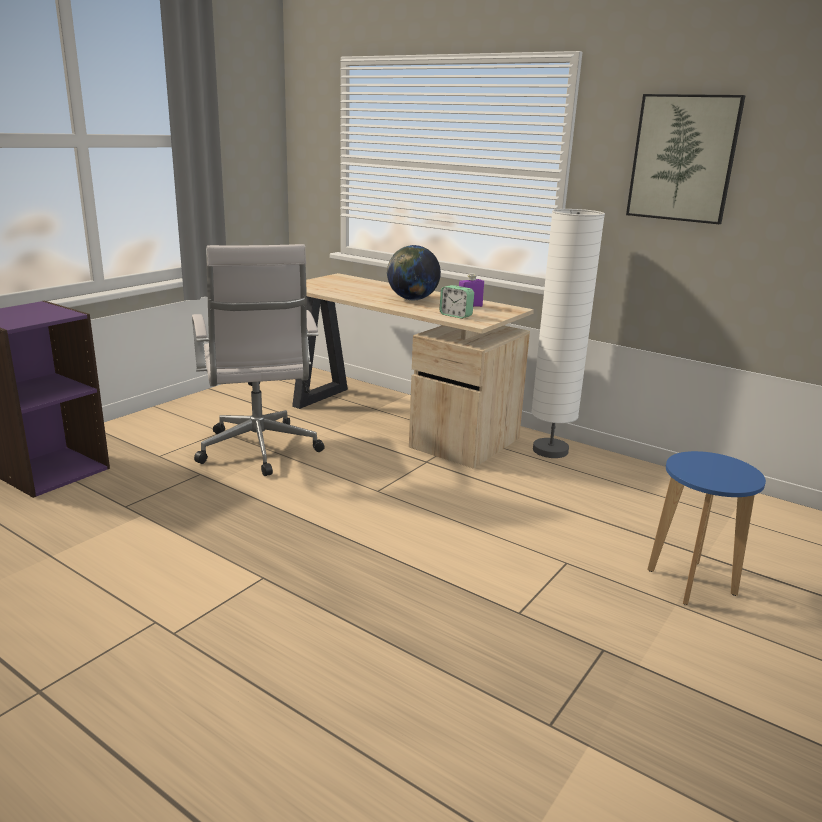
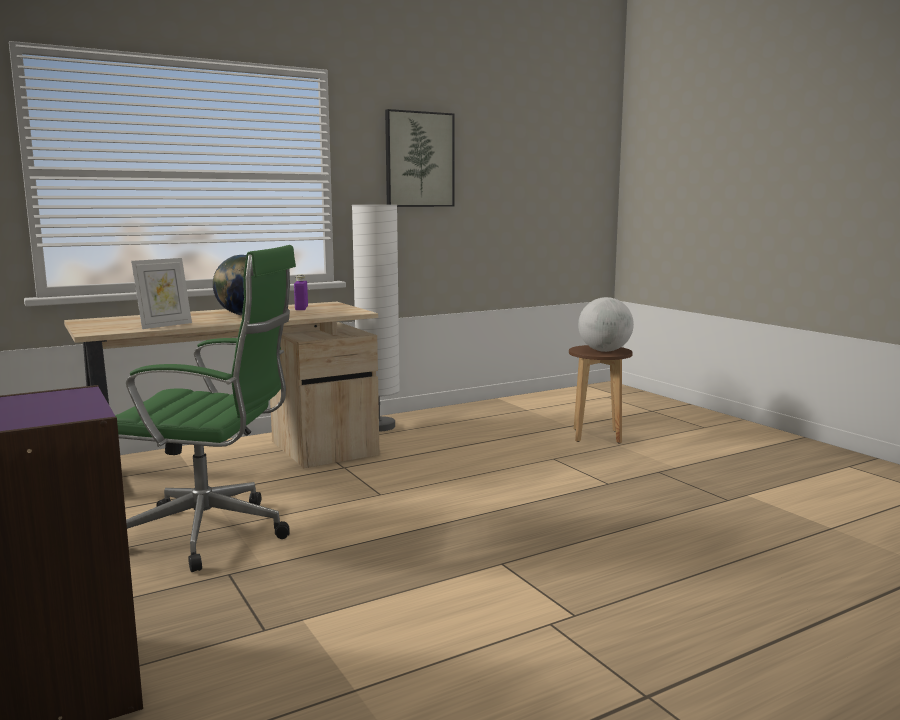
camera: 65 degrees left, 10 degrees down
white office chair [192,244,325,476] -> green office chair [115,245,296,572]
alarm clock [439,285,474,319] -> none
blue stool [647,451,766,605] -> brown stool [569,345,633,444]
none -> picture frame [131,258,192,329]
none -> globe [578,297,634,352]

